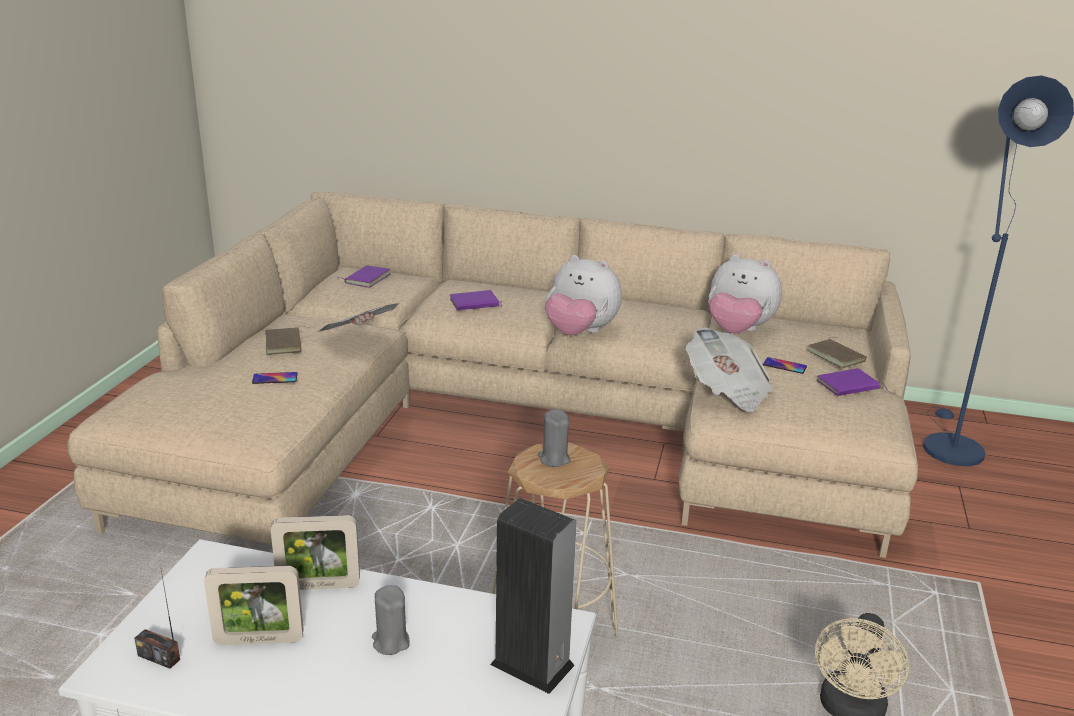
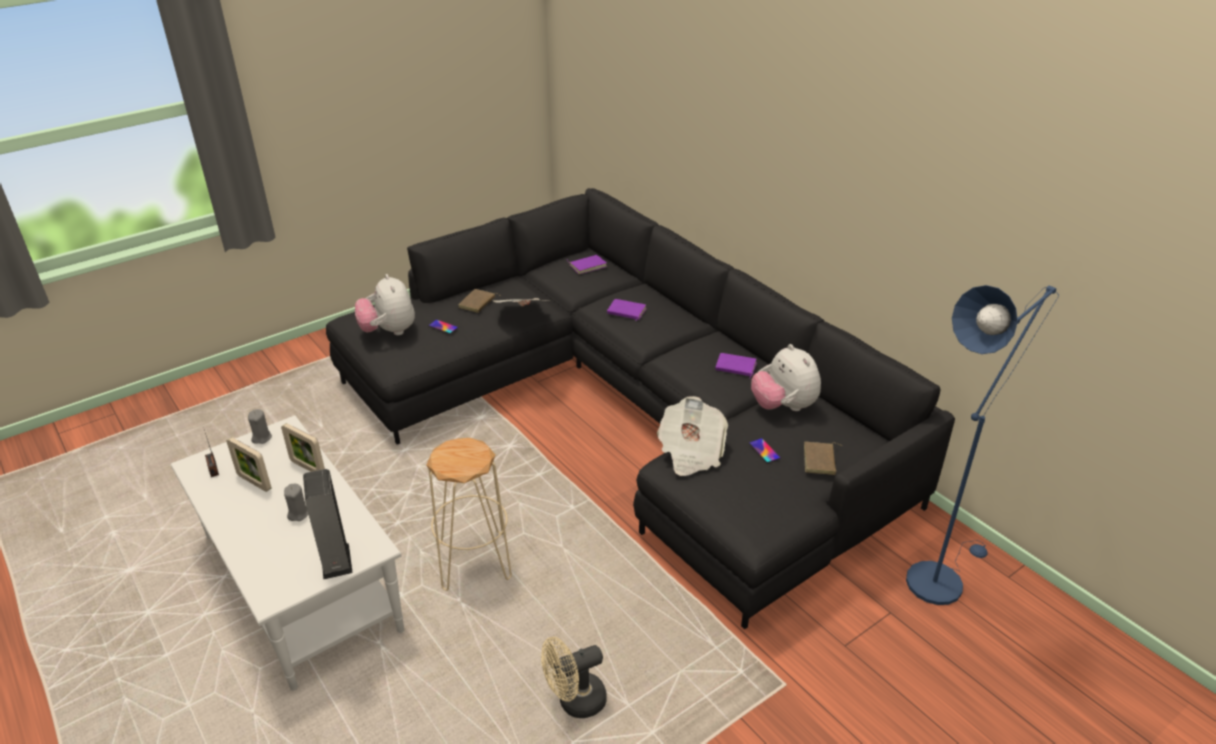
camera: 40 degrees right, 10 degrees up
beige sofa [67,192,918,558] -> black sofa [326,188,955,629]
grey candle [538,409,571,467] -> grey candle moved to [248,409,272,444]
plush toy [545,255,622,335] -> plush toy moved to [355,274,415,335]
purple book [817,368,888,396] -> purple book moved to [715,353,757,379]

